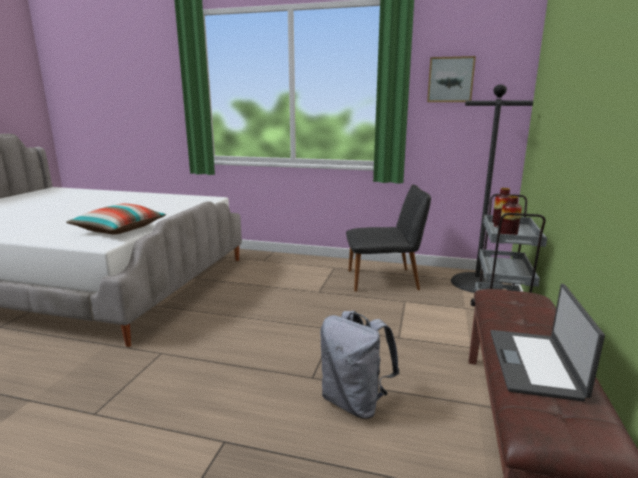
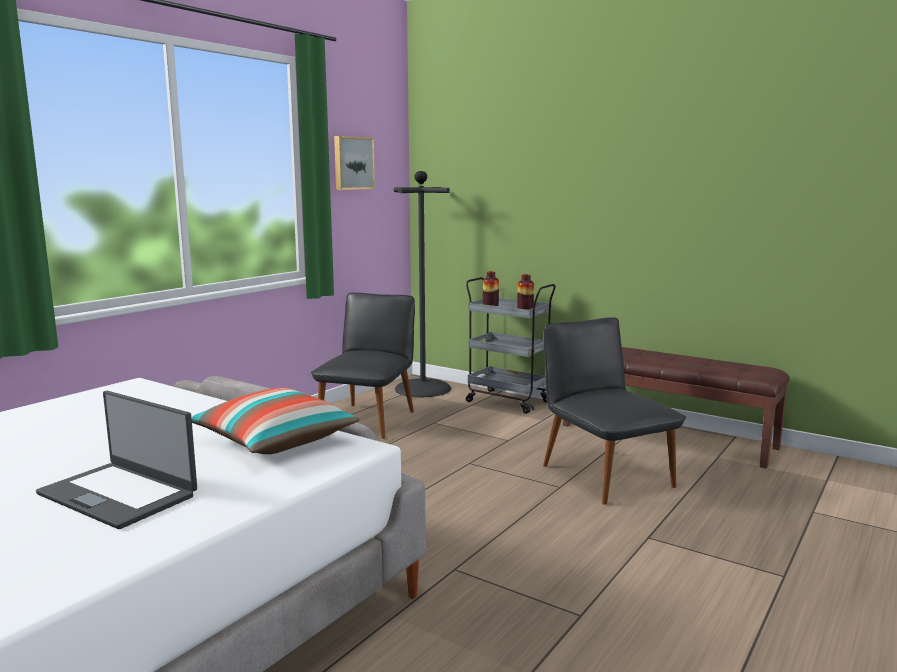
camera: 70 degrees left, 5 degrees down
grey backpack [320,311,399,419] -> black chair [543,317,686,505]
laptop [490,284,605,402] -> laptop moved to [36,391,197,529]

